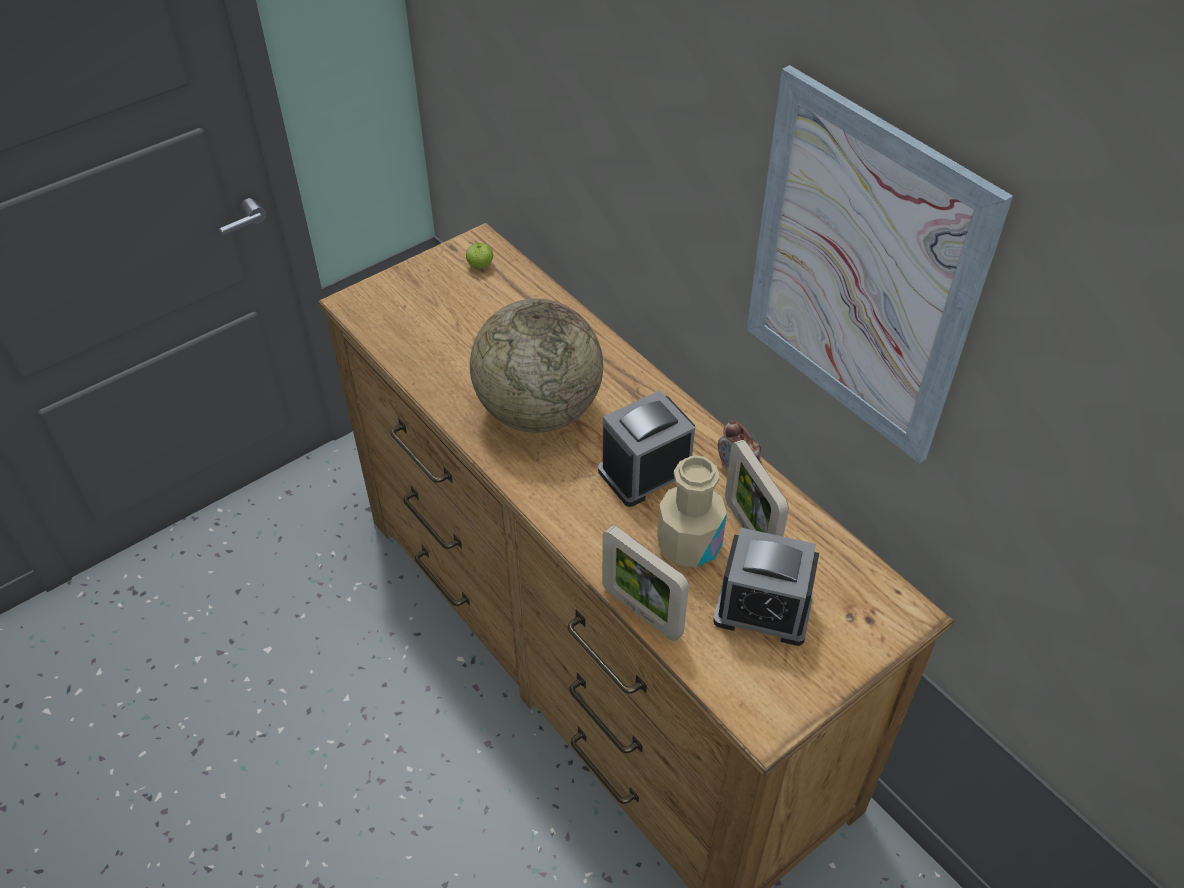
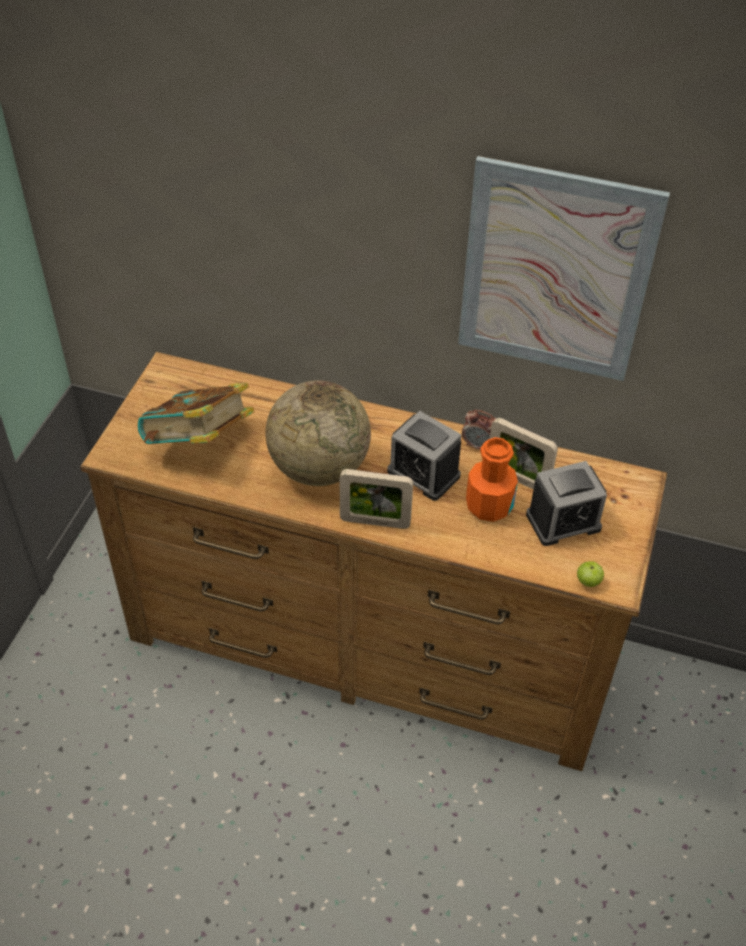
camera: 35 degrees left, 0 degrees up
apple [466,243,493,269] -> apple moved to [577,561,604,587]
alarm clock [598,390,695,507] -> alarm clock turned 75 degrees counterclockwise [387,411,461,501]
picture frame [602,526,689,641] -> picture frame moved to [340,469,413,529]
beige bottle [657,455,727,568] -> orange bottle [466,437,518,522]
none -> book [138,382,254,444]

